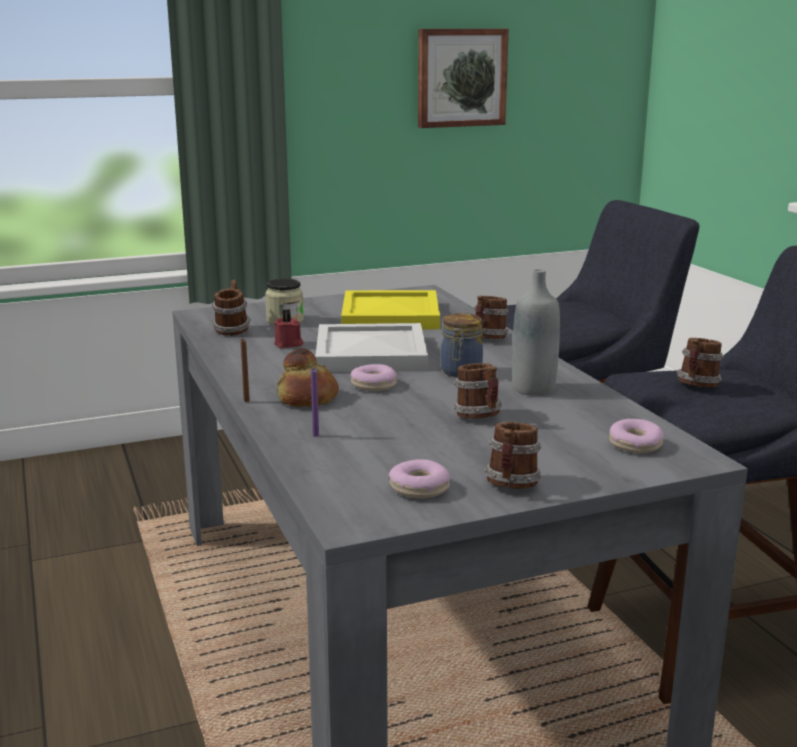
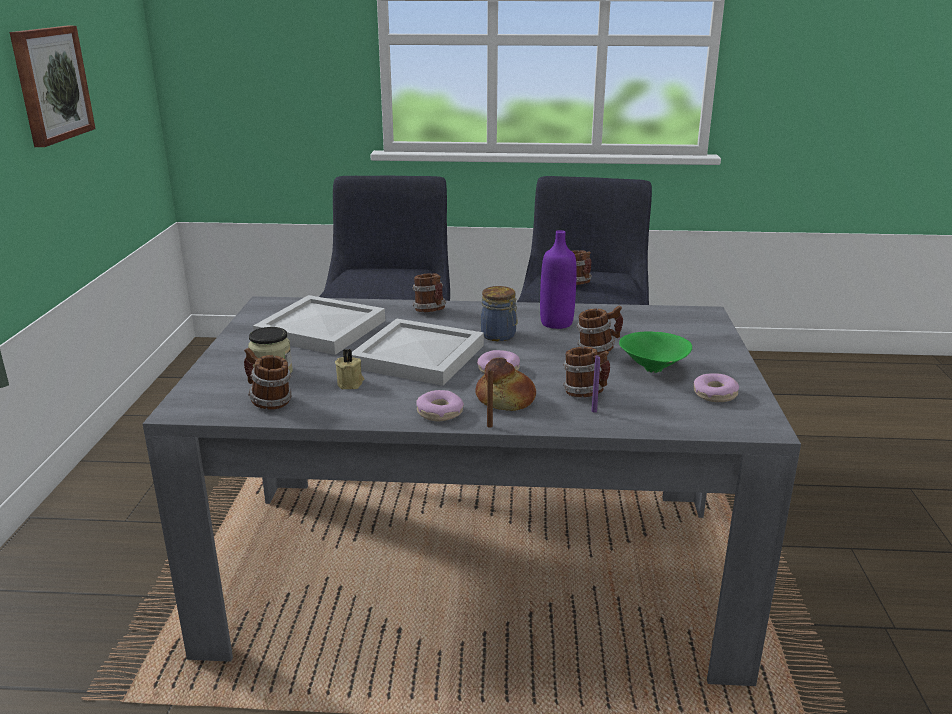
camera: 65 degrees left, 5 degrees up
red candle [274,309,303,348] -> beige candle [335,349,364,389]
yellow tray [341,290,440,329] -> white tray [253,295,385,355]
mug [484,422,542,489] -> mug moved to [563,347,610,397]
grey bottle [512,269,560,396] -> purple bottle [540,230,577,329]
donut [609,419,664,453] -> donut moved to [416,390,464,422]
none -> green bowl [619,331,692,373]

